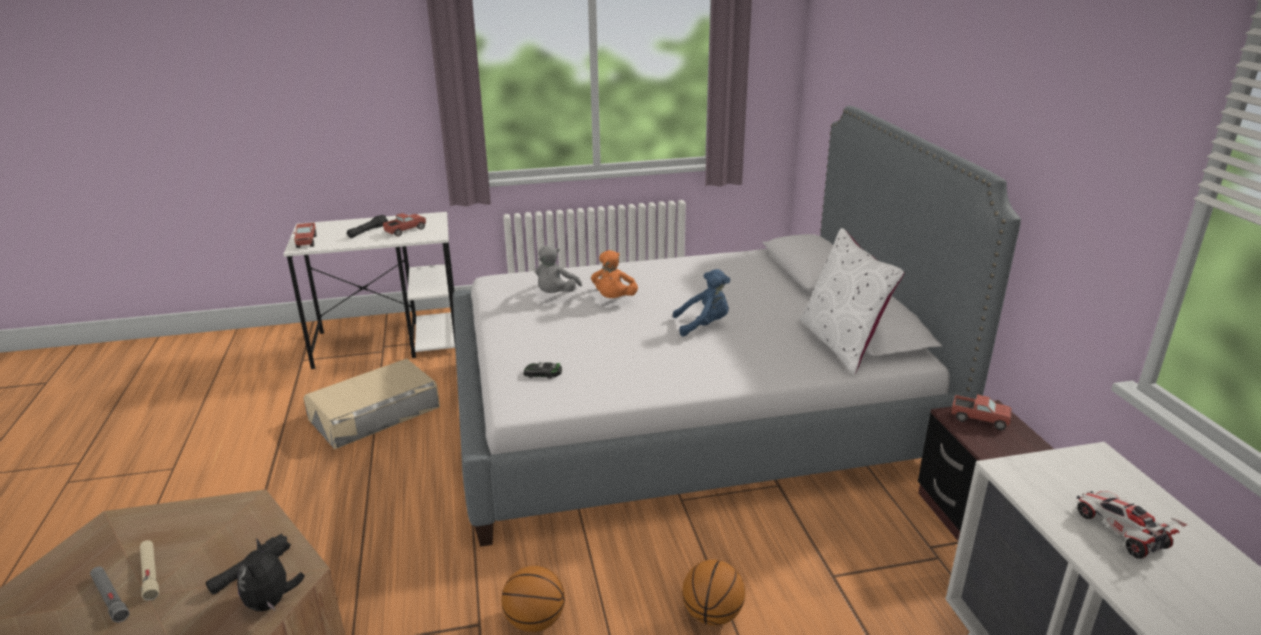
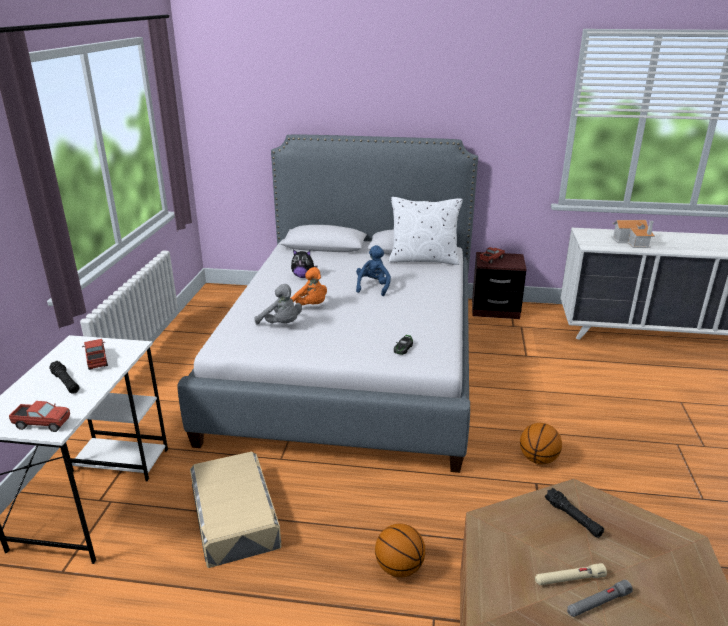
camera: 70 degrees left, 0 degrees up
plush toy [237,538,305,611] -> plush toy moved to [291,250,317,278]
basketball [682,560,745,626] -> basketball moved to [375,524,425,577]
toy car [1077,491,1188,559] -> toy house [611,220,655,248]

